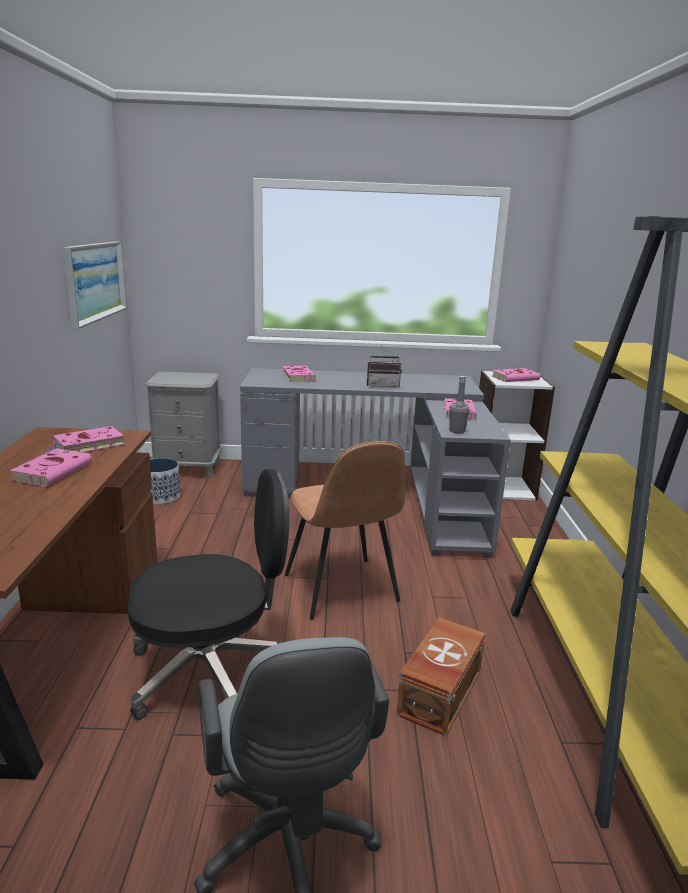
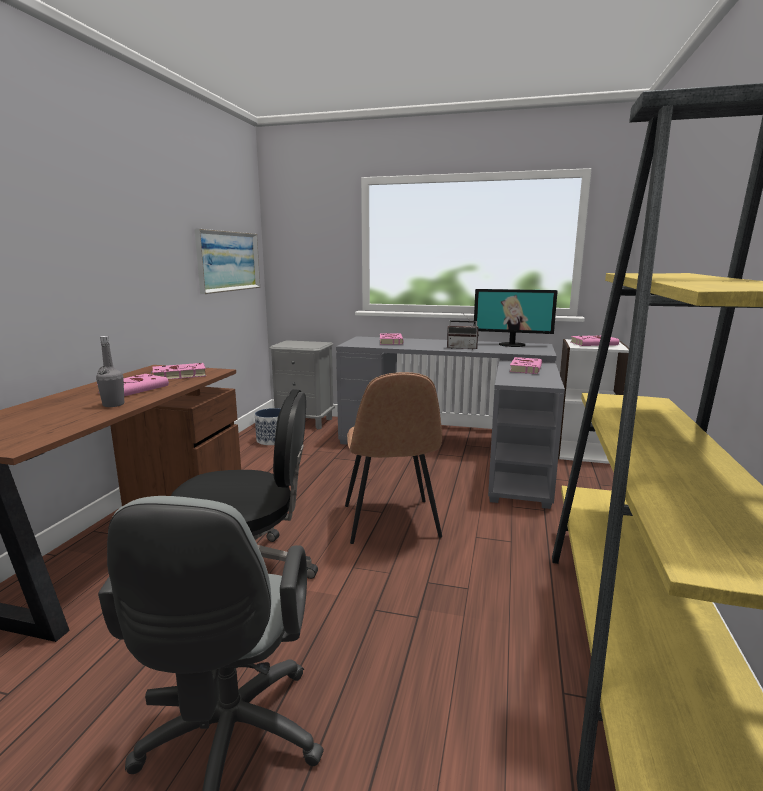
camera: 15 degrees right, 5 degrees down
brown storage box [397,618,485,736] -> none
grey bottle [449,376,469,433] -> grey bottle moved to [96,336,124,407]
none -> monitor [474,289,558,347]

